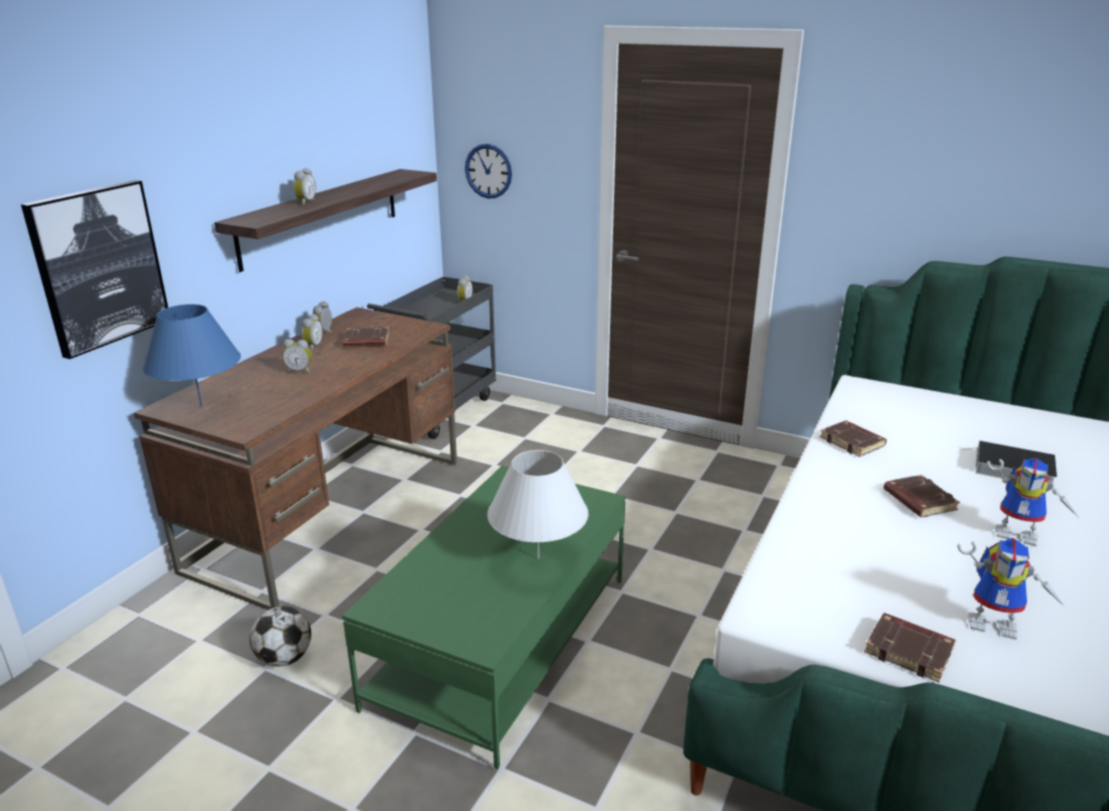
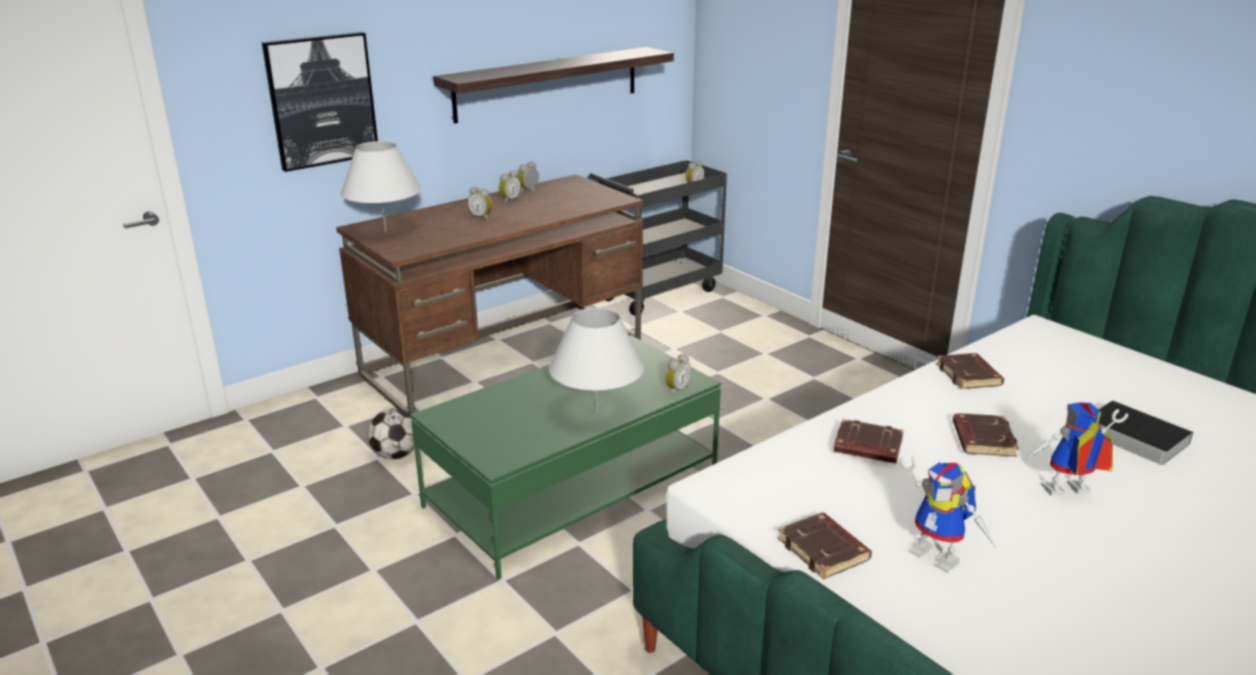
camera: 25 degrees right, 0 degrees up
blue table lamp [143,304,241,407] -> white table lamp [341,141,421,232]
alarm clock [293,168,316,205] -> alarm clock moved to [665,354,692,396]
brown book [342,327,390,347] -> brown book moved to [833,419,904,464]
wall clock [465,144,512,199] -> none
toy robot [987,458,1080,546] -> toy robot turned 120 degrees clockwise [1022,402,1129,496]

